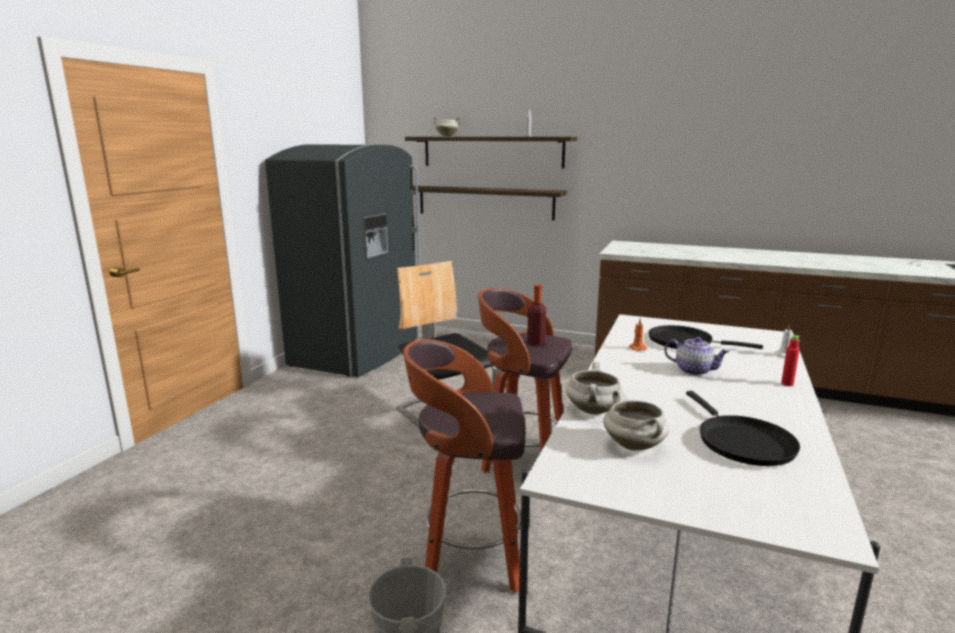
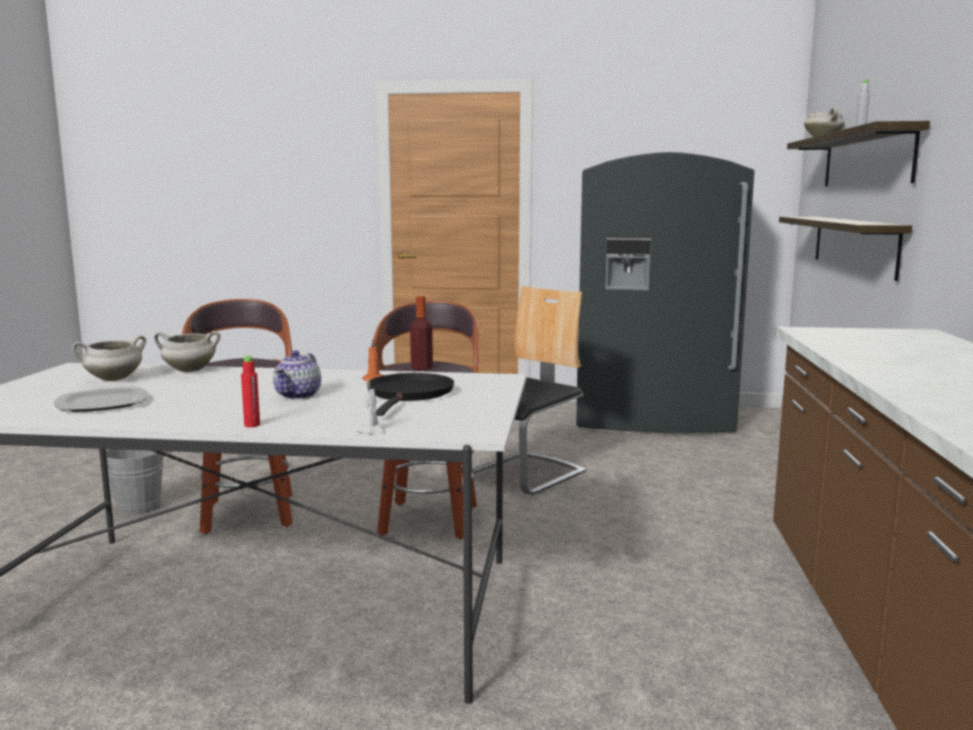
camera: 75 degrees right, 5 degrees down
black frying pan [686,391,800,466] -> plate [54,387,149,412]

